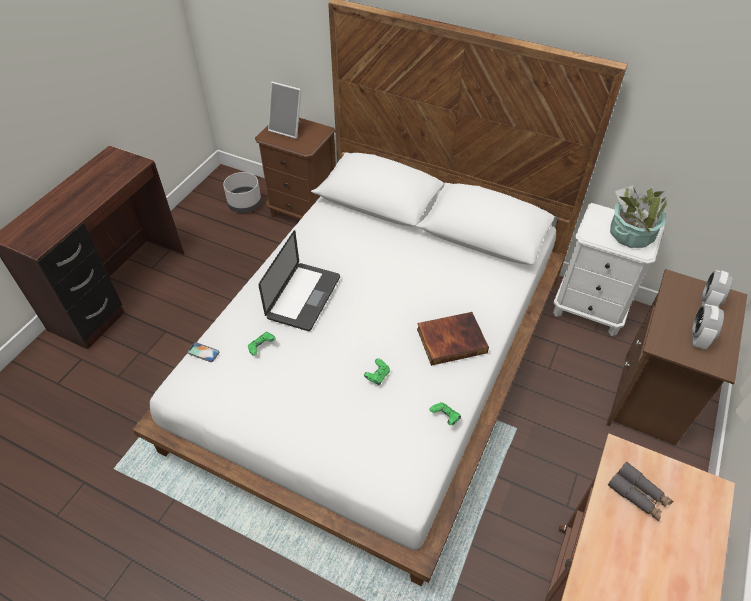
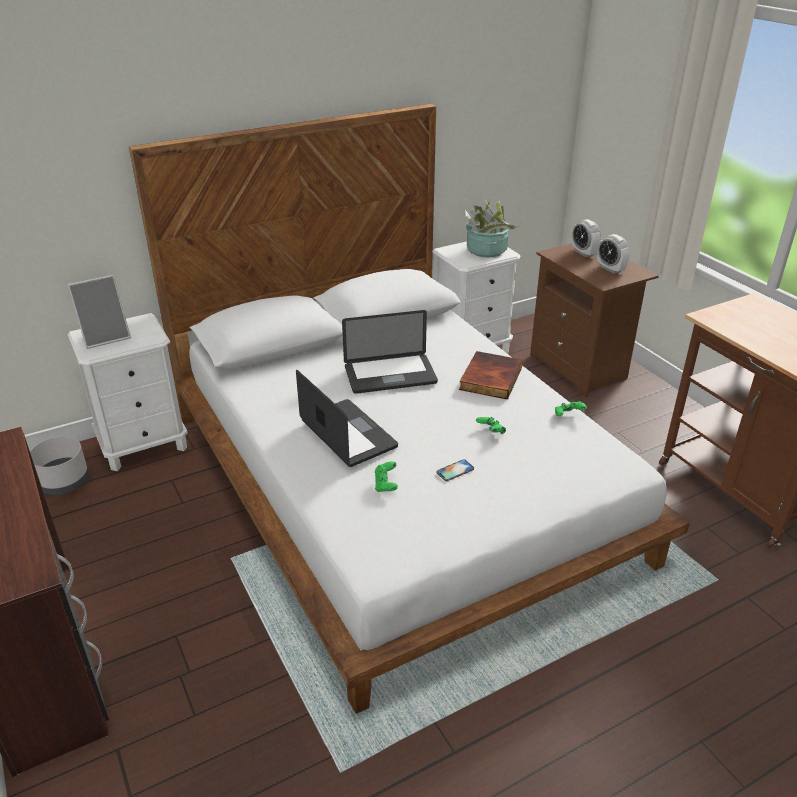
camera: 55 degrees left, 15 degrees down
phone [187,342,219,362] -> phone moved to [436,459,474,481]
brown nightstand [255,118,336,220] -> white nightstand [68,313,188,471]
grey binoculars [608,462,674,521] -> none
none -> laptop [342,310,438,394]

